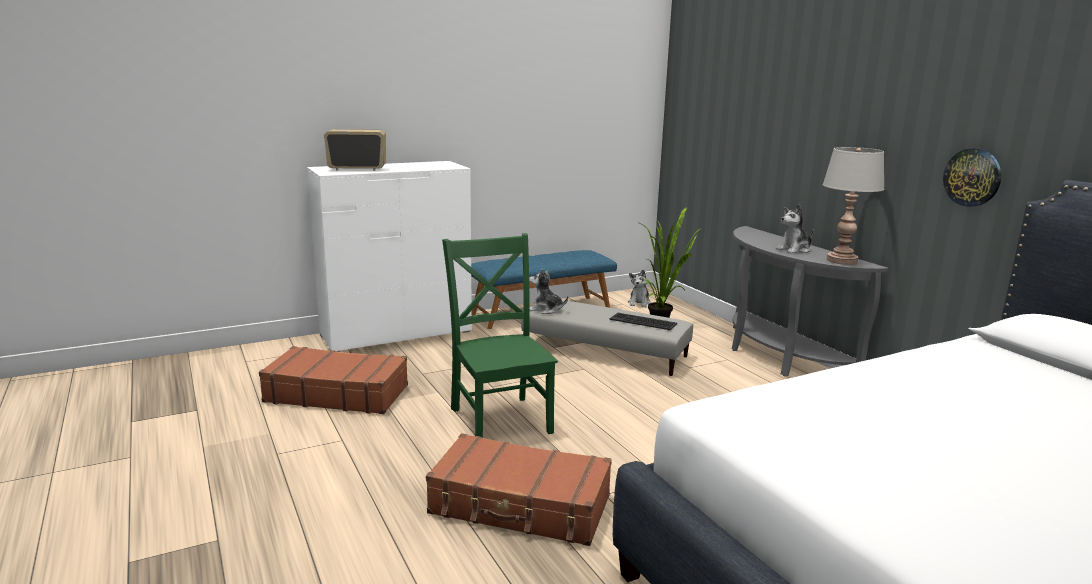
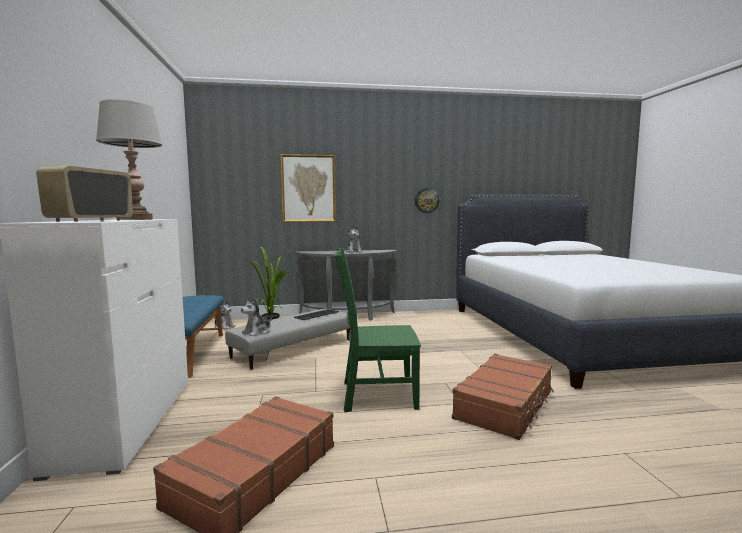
camera: 70 degrees left, 10 degrees down
grey table lamp [823,147,885,265] -> grey table lamp moved to [96,99,162,220]
none -> picture [281,154,336,222]

